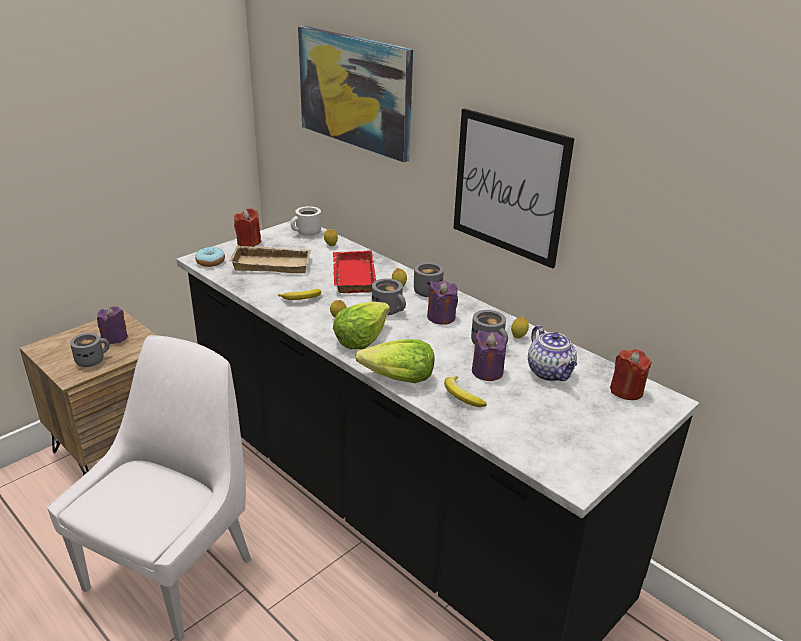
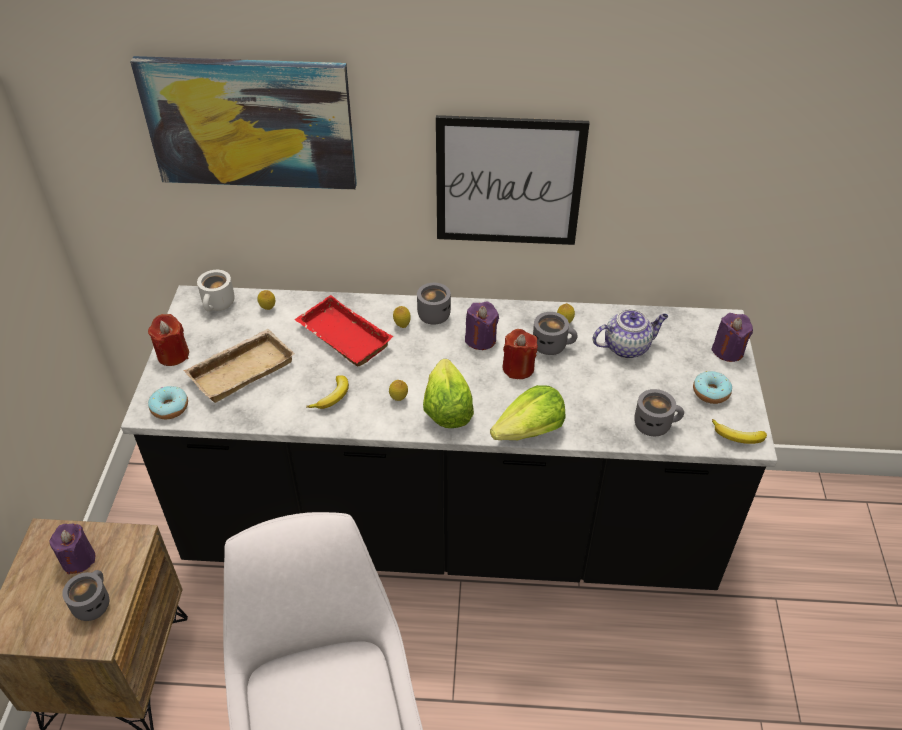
camera: 40 degrees left, 15 degrees up
grey mug [372,278,406,315] -> grey mug moved to [634,389,684,436]
banana [444,376,487,407] -> banana moved to [712,419,767,444]
purple candle [472,330,507,381] -> purple candle moved to [711,313,753,362]
teapot [528,325,577,381] -> teapot turned 45 degrees counterclockwise [592,309,668,358]
red candle [610,349,652,400] -> red candle moved to [503,329,538,379]
none -> donut [693,371,732,404]

